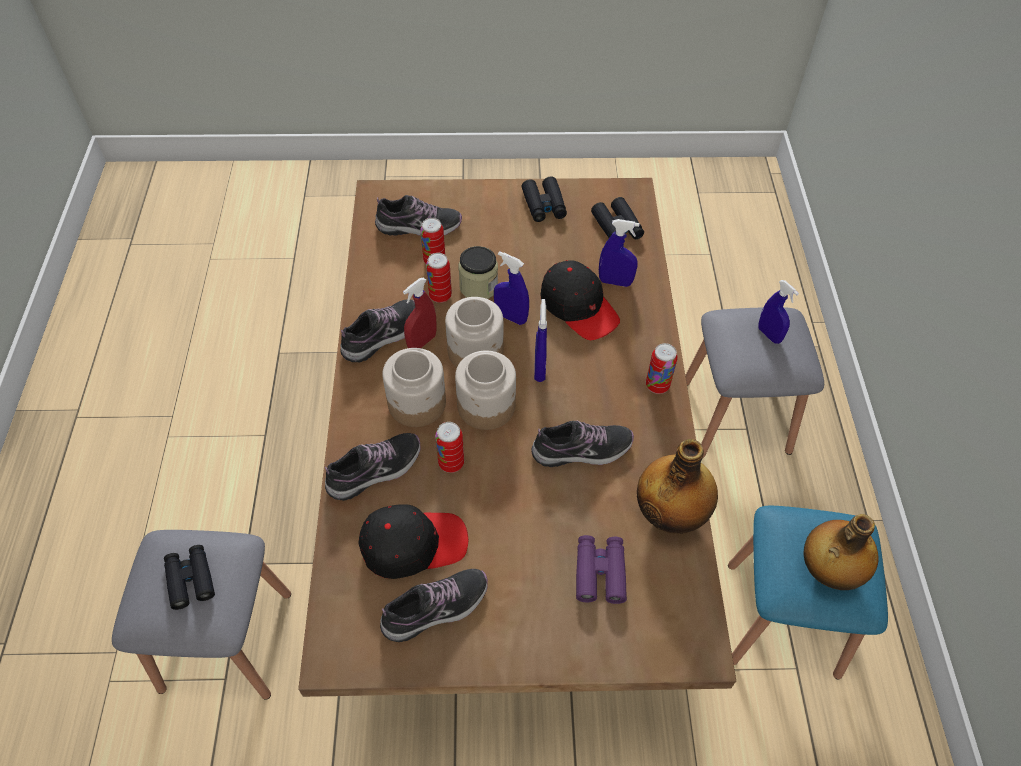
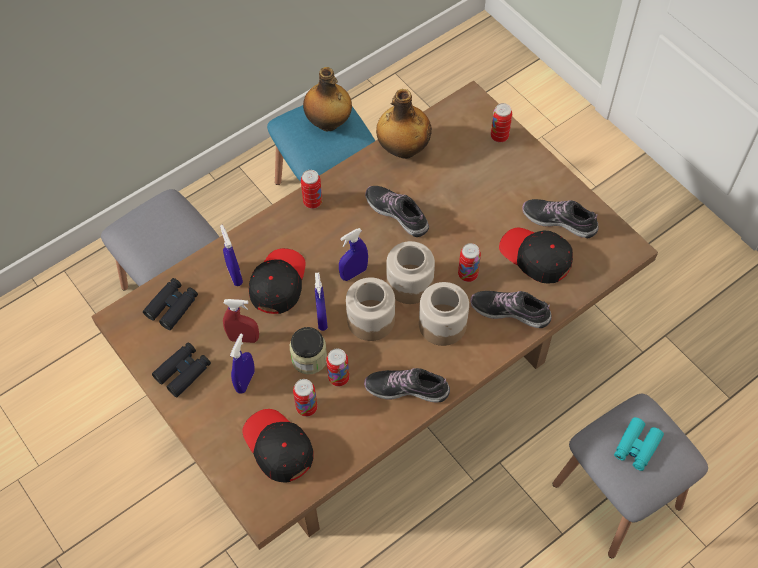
camera: 125 degrees left, 5 degrees up
black binoculars [164,545,215,610] -> turquoise binoculars [614,417,664,471]
shoe [375,195,462,236] -> black cap [242,409,314,483]
red spray bottle [403,278,437,348] -> red spray bottle moved to [223,299,259,343]
purple binoculars [576,535,627,604] -> none
blue spray bottle [758,280,799,344] -> blue spray bottle moved to [230,334,255,394]
none -> can [491,103,512,142]

